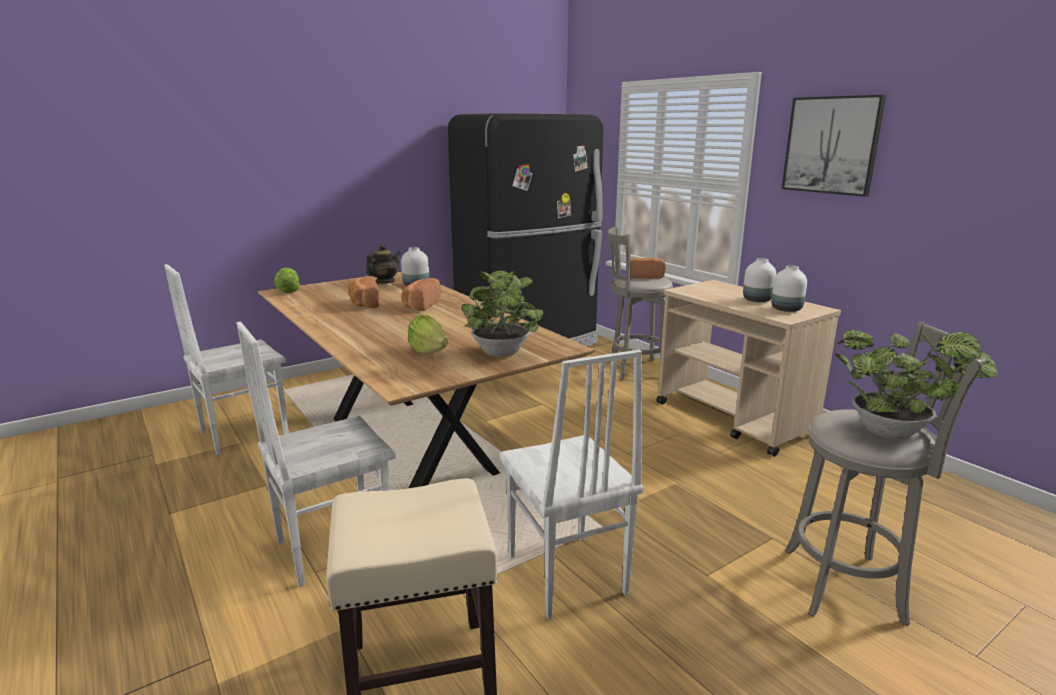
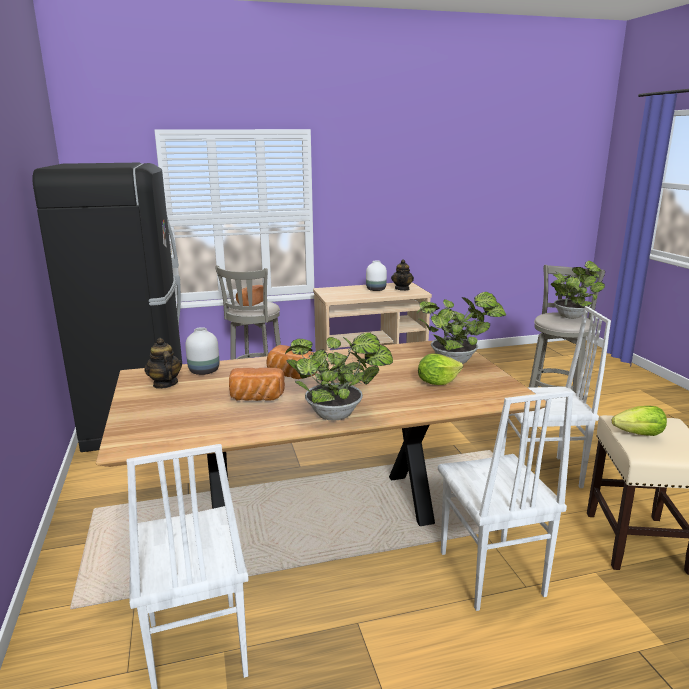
camera: 70 degrees left, 0 degrees up
lettuce [274,267,300,293] -> lettuce moved to [612,406,667,436]
white vase [771,265,807,312] -> teapot [391,259,414,291]
picture [782,95,886,197] -> none
none -> potted plant [285,332,393,421]

